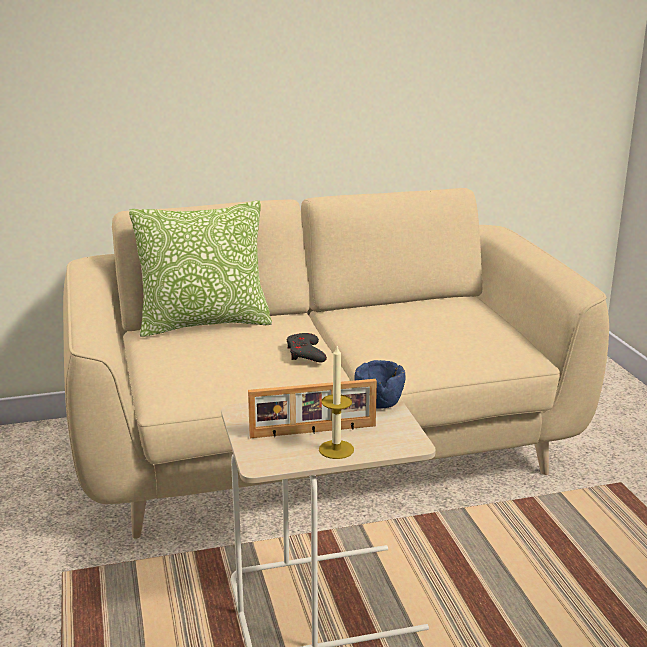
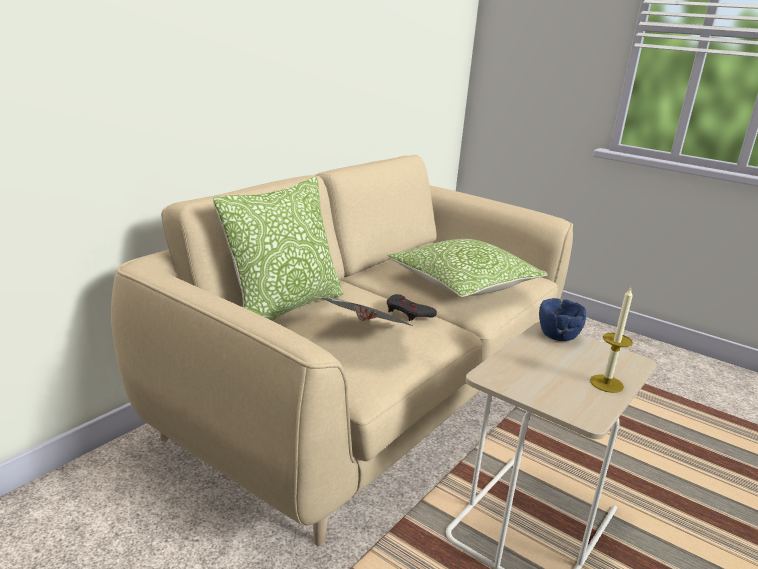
camera: 40 degrees left, 0 degrees up
picture frame [248,379,377,438] -> none
none -> newspaper [312,296,412,326]
none -> pillow [387,239,547,298]

